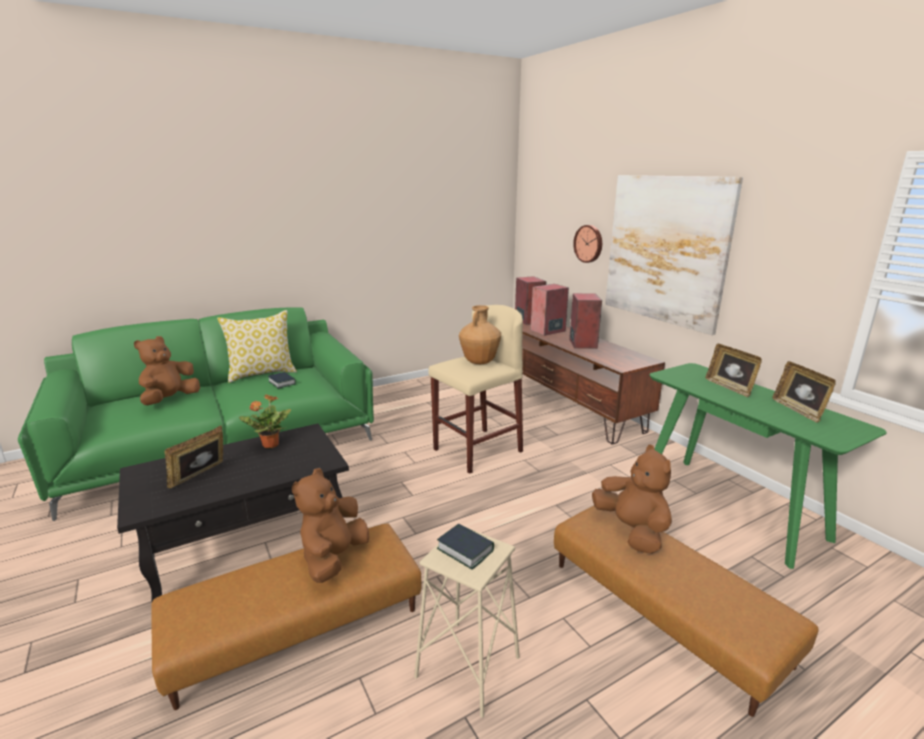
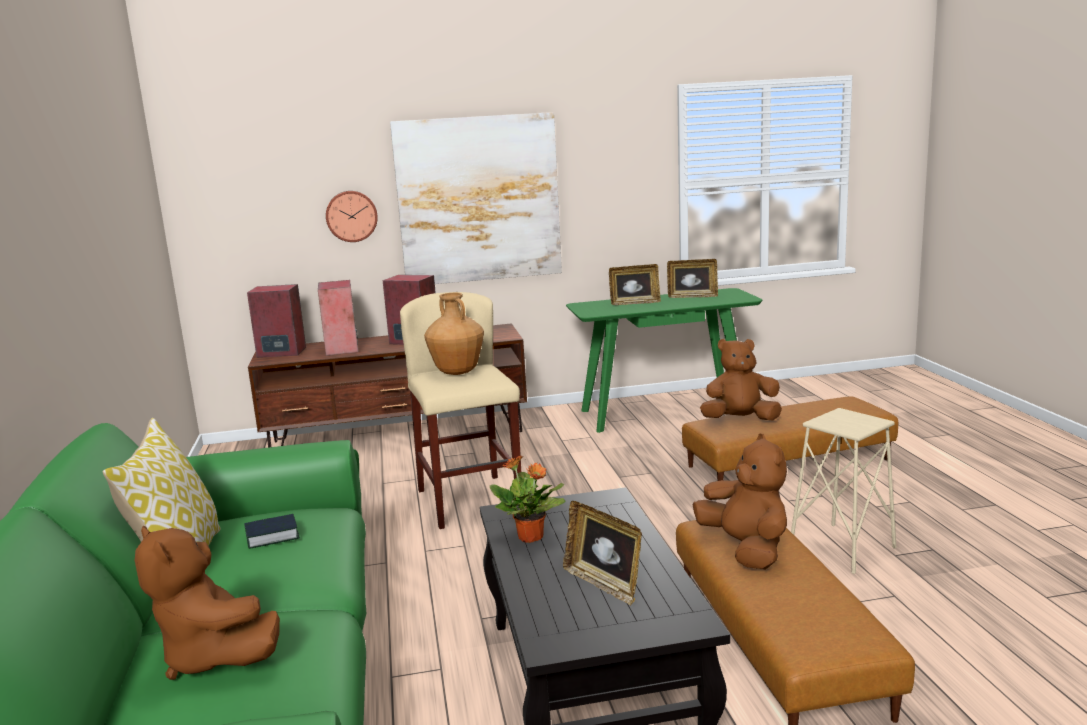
camera: 70 degrees left, 5 degrees down
brown plush toy [292,468,370,583] -> brown plush toy turned 150 degrees counterclockwise [692,433,787,569]
book [437,524,494,570] -> none

